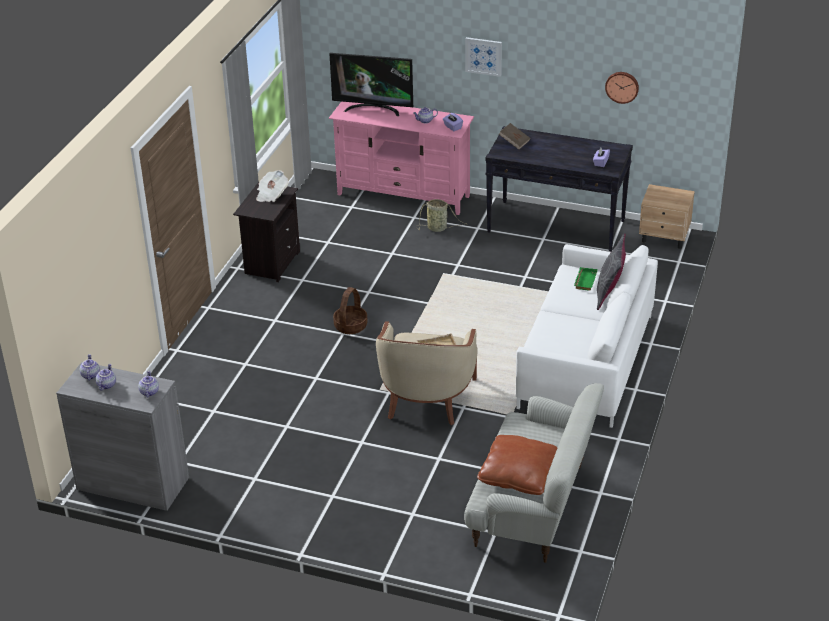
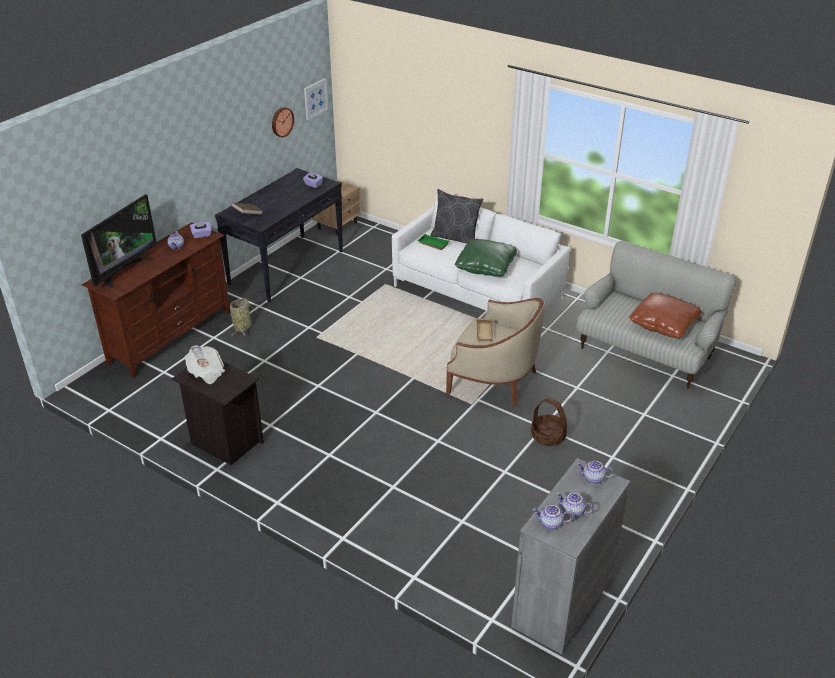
camera: 75 degrees left, 0 degrees up
pink tv stand [329,102,474,215] -> brown tv stand [81,222,230,377]
basket [333,287,368,334] -> basket moved to [531,397,567,446]
picture [465,37,502,77] -> picture moved to [304,78,328,120]
none -> green pillow [455,239,517,277]

